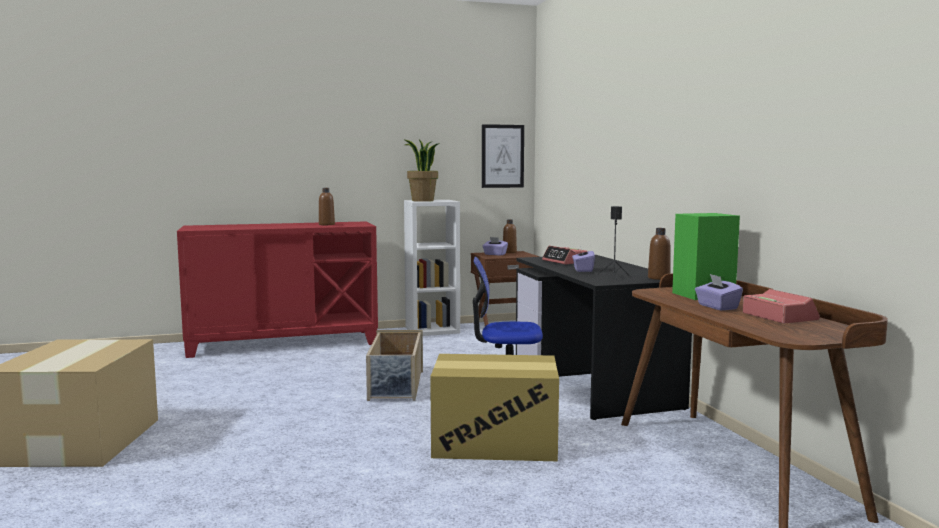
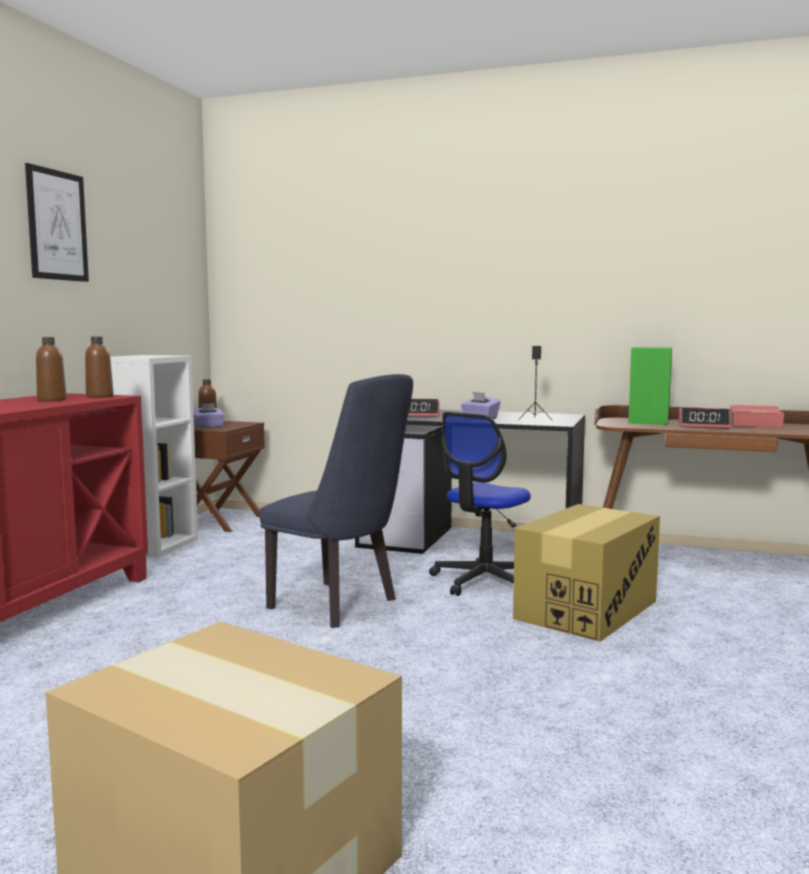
camera: 55 degrees left, 0 degrees up
beige storage box [366,330,423,401] -> blue chair [259,374,413,628]
potted plant [405,139,440,202] -> none
picture [482,124,524,188] -> picture moved to [25,163,89,282]
brown bottle [648,228,670,280] -> brown bottle moved to [85,337,114,398]
purple tissue box [695,274,743,310] -> alarm clock [679,408,731,429]

